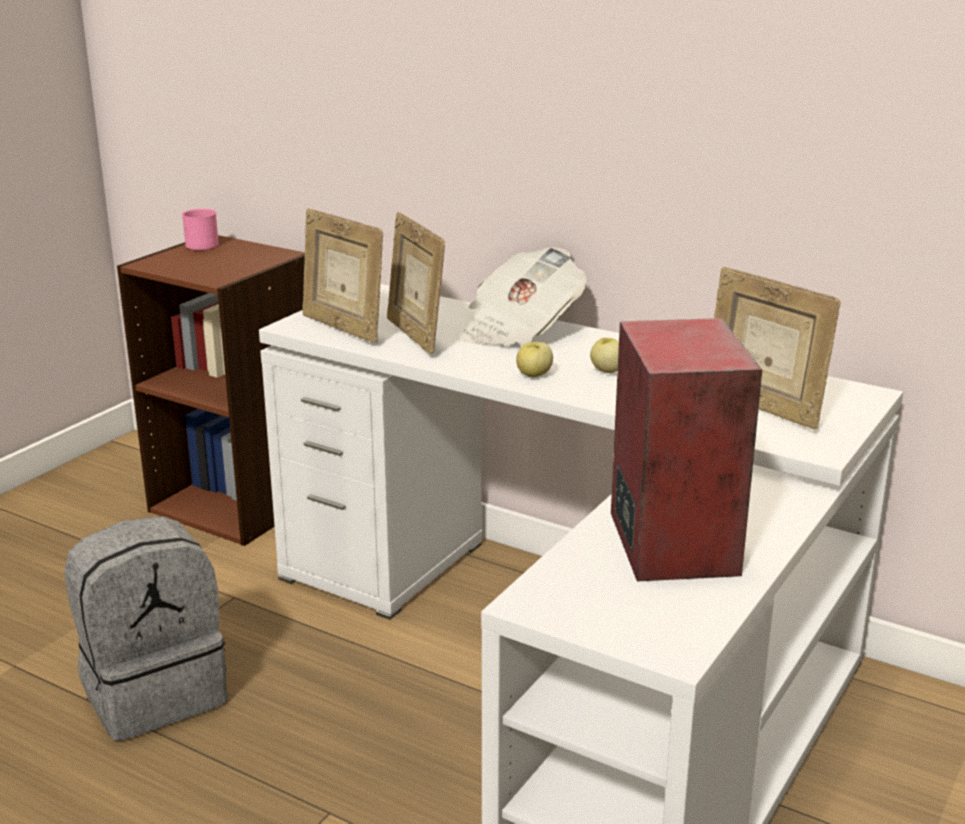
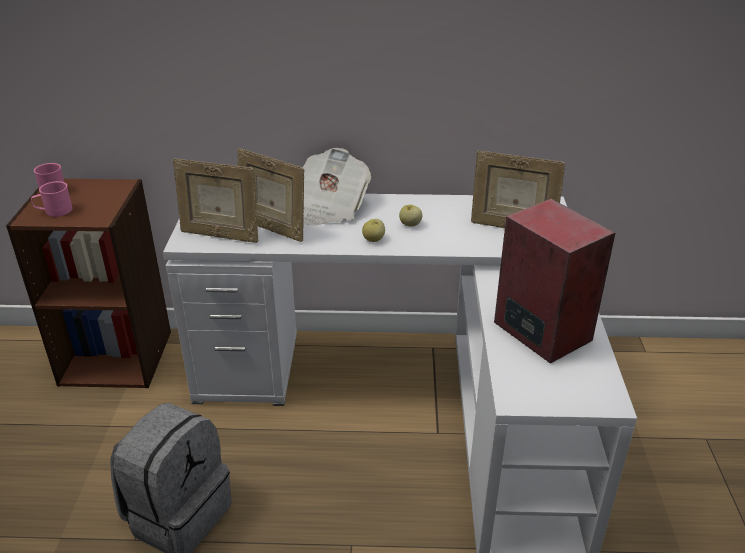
camera: 30 degrees left, 10 degrees up
none -> pink mug [31,181,73,217]

